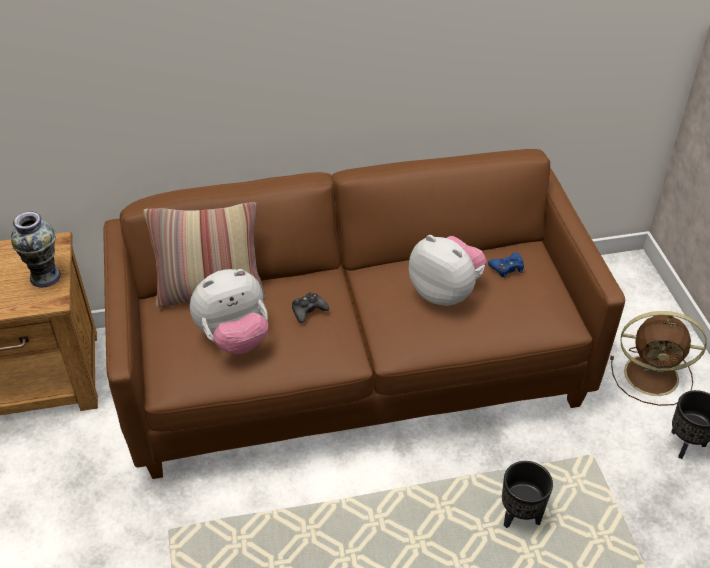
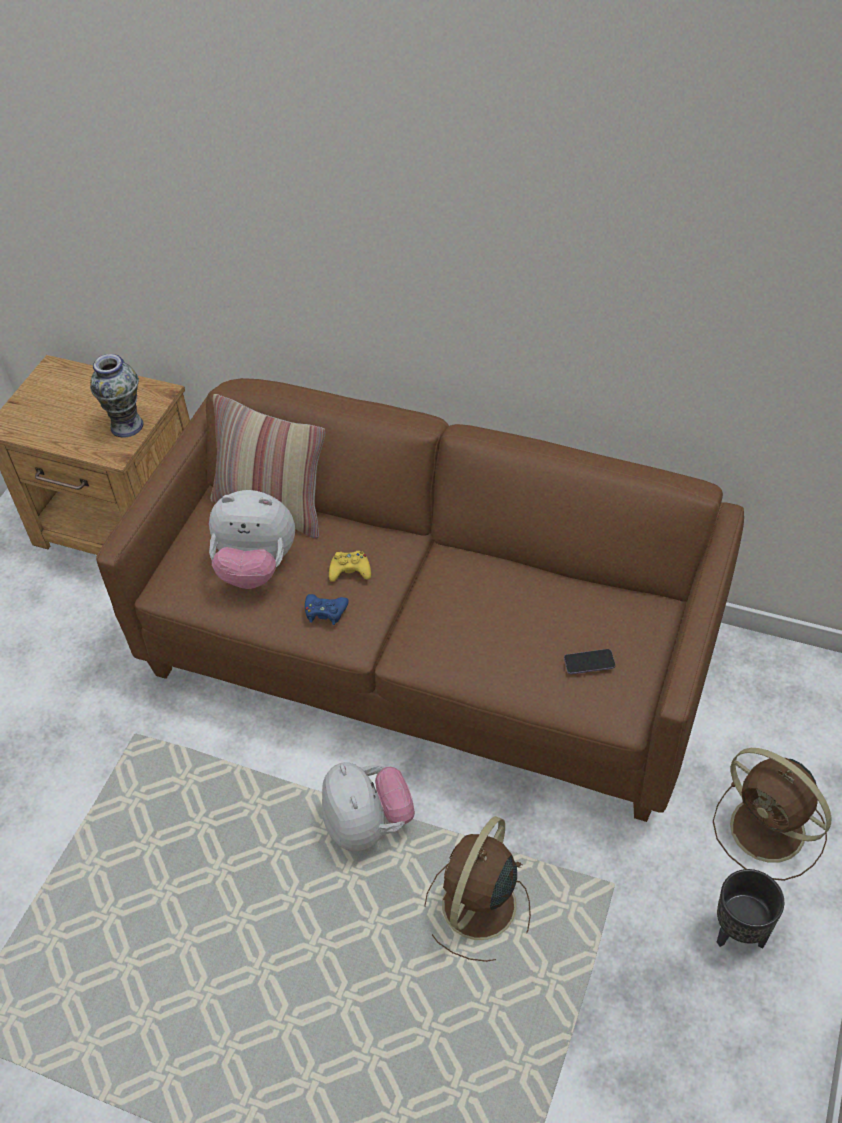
camera: 35 degrees right, 5 degrees up
black game controller [292,292,329,323] -> yellow game controller [329,551,371,582]
plush toy [409,235,487,306] -> plush toy moved to [322,762,415,851]
blue game controller [488,253,524,278] -> blue game controller moved to [305,594,349,625]
black planter [502,461,553,528] -> brown fan [424,816,531,962]
none -> phone [564,649,615,674]

